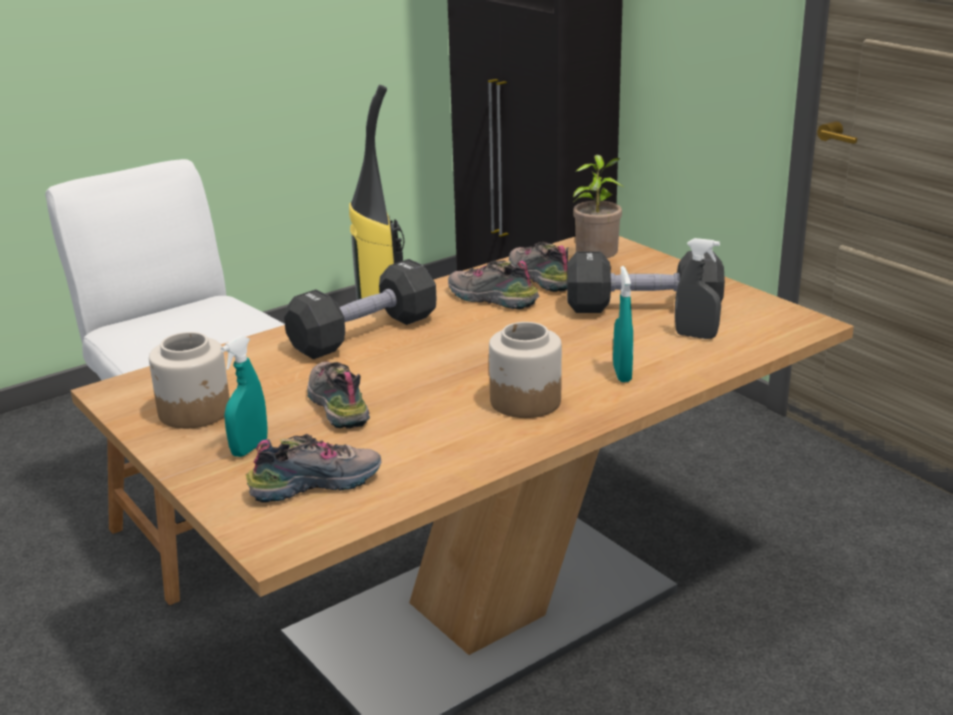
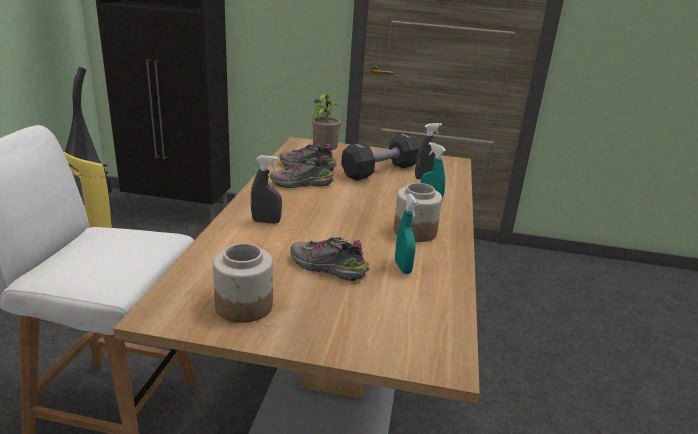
camera: 45 degrees left, 0 degrees up
turquoise spray bottle [221,336,268,457] -> turquoise spray bottle moved to [395,194,418,274]
shoe [246,434,381,503] -> none
black dumbbell [284,259,436,359] -> grey spray bottle [251,155,282,224]

